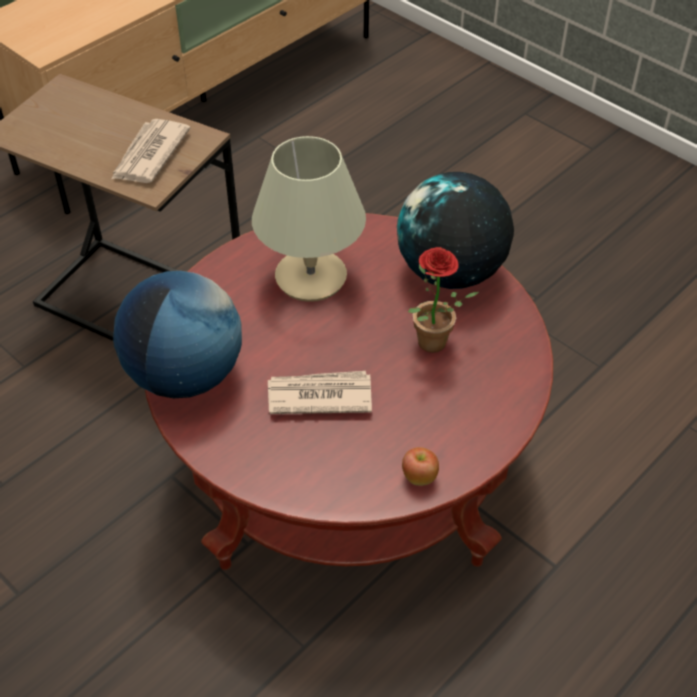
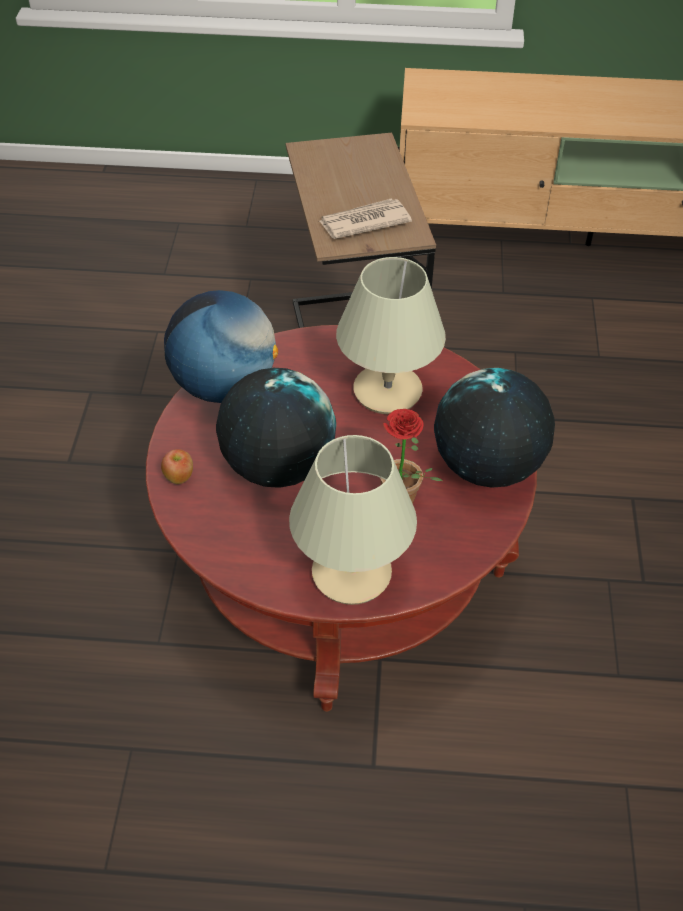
camera: 50 degrees right, 0 degrees up
newspaper [268,371,372,414] -> globe [216,368,336,488]
apple [402,447,439,486] -> apple moved to [161,449,193,484]
none -> beige table lamp [289,435,417,605]

